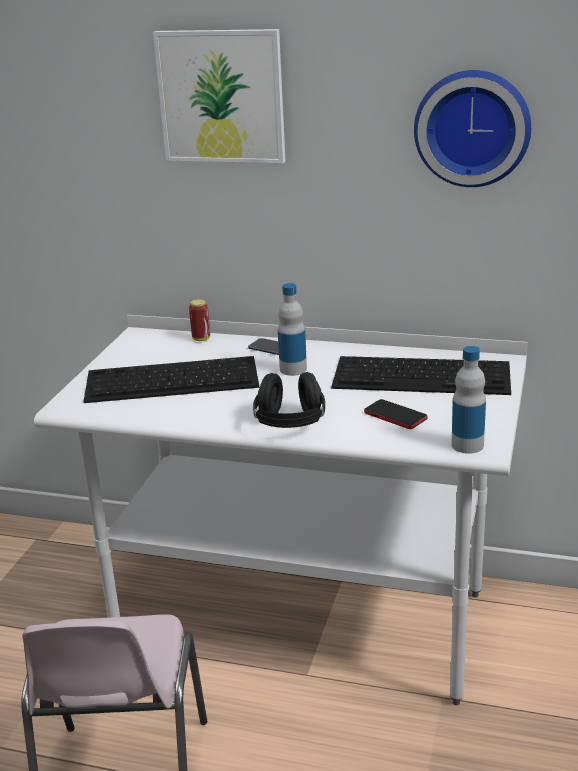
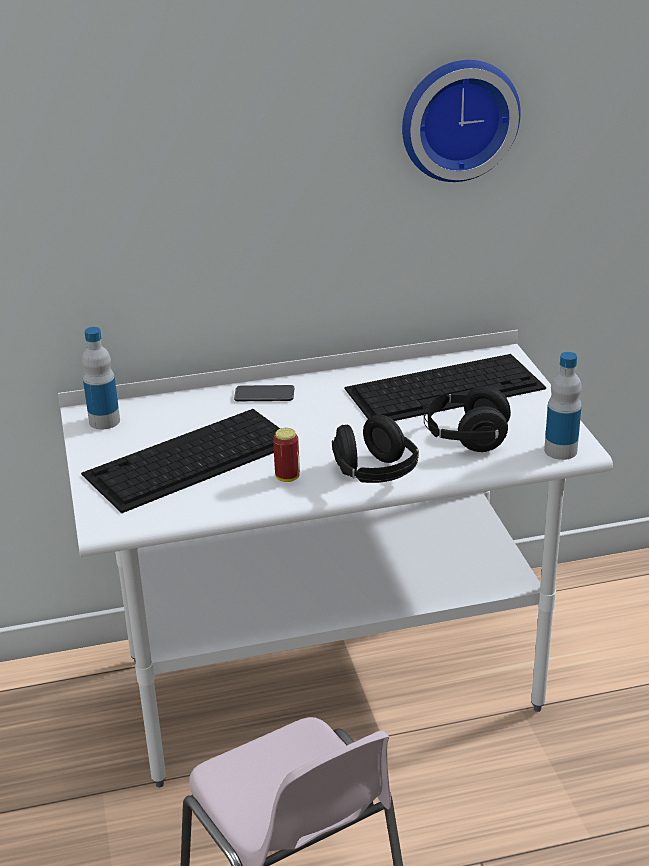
camera: 30 degrees left, 5 degrees up
picture [153,29,285,163] -> none
can [189,299,210,341] -> can moved to [273,428,300,482]
bottle [278,283,307,376] -> bottle moved to [82,327,120,430]
phone [364,399,427,429] -> black headphones [424,386,511,452]

